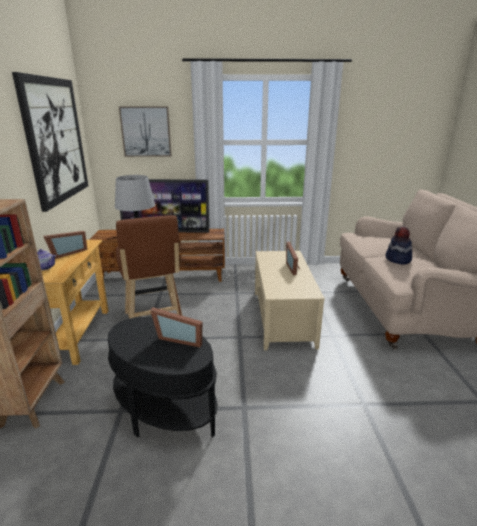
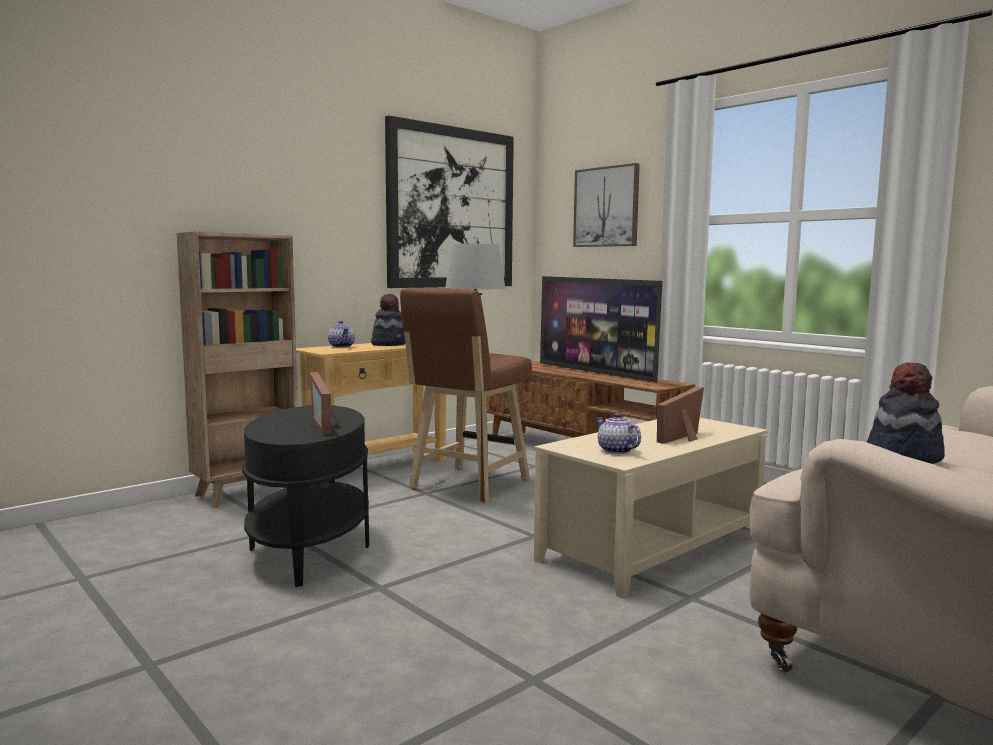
camera: 50 degrees right, 15 degrees down
picture frame [44,231,87,259] -> hat [371,294,405,346]
none -> teapot [596,413,641,454]

